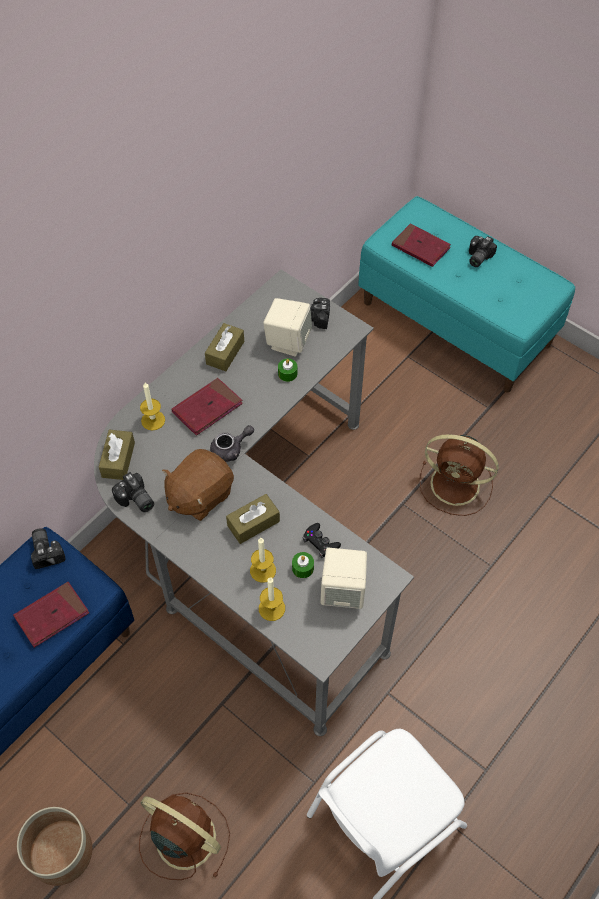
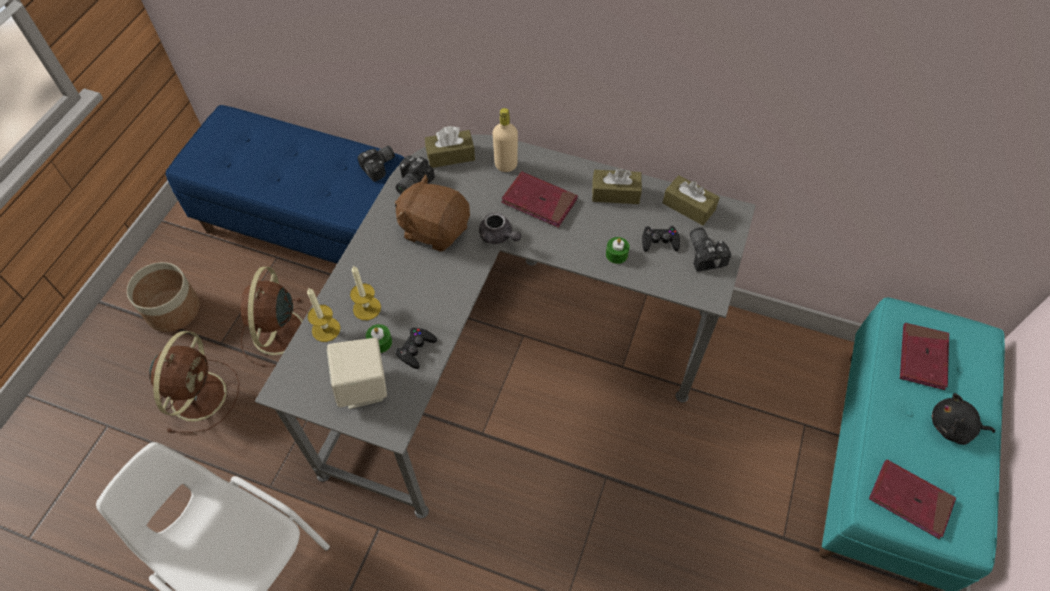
camera: 70 degrees right, 0 degrees up
red book [13,582,89,648] -> red book moved to [869,460,956,539]
candle [140,382,165,431] -> beige bottle [493,108,518,172]
brown tissue box [226,494,280,544] -> brown tissue box moved to [663,175,720,225]
beige speaker [263,298,312,357] -> black game controller [642,226,680,252]
brown fan [419,434,499,516] -> brown fan moved to [241,267,307,367]
camera [469,236,497,267] -> black plush toy [931,393,995,445]

